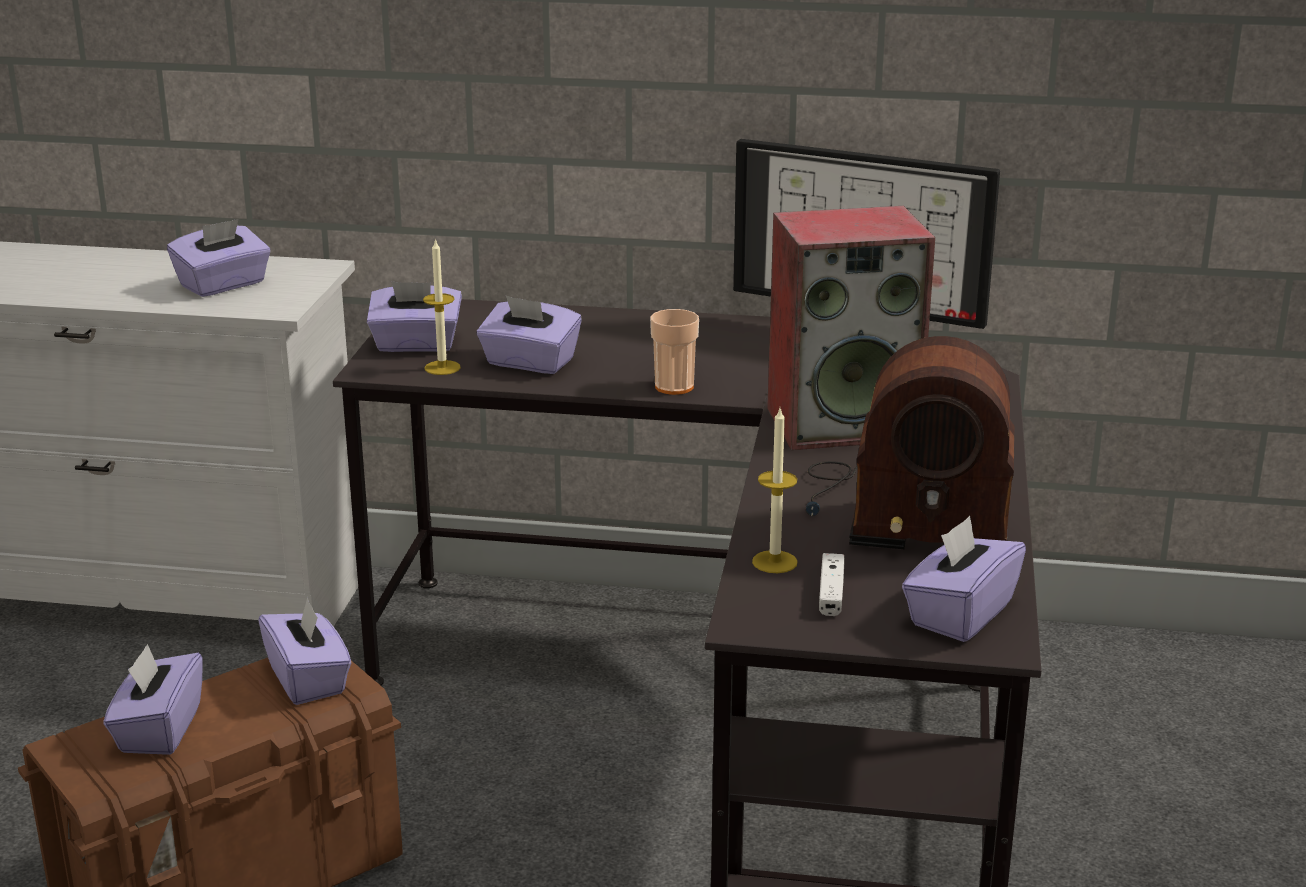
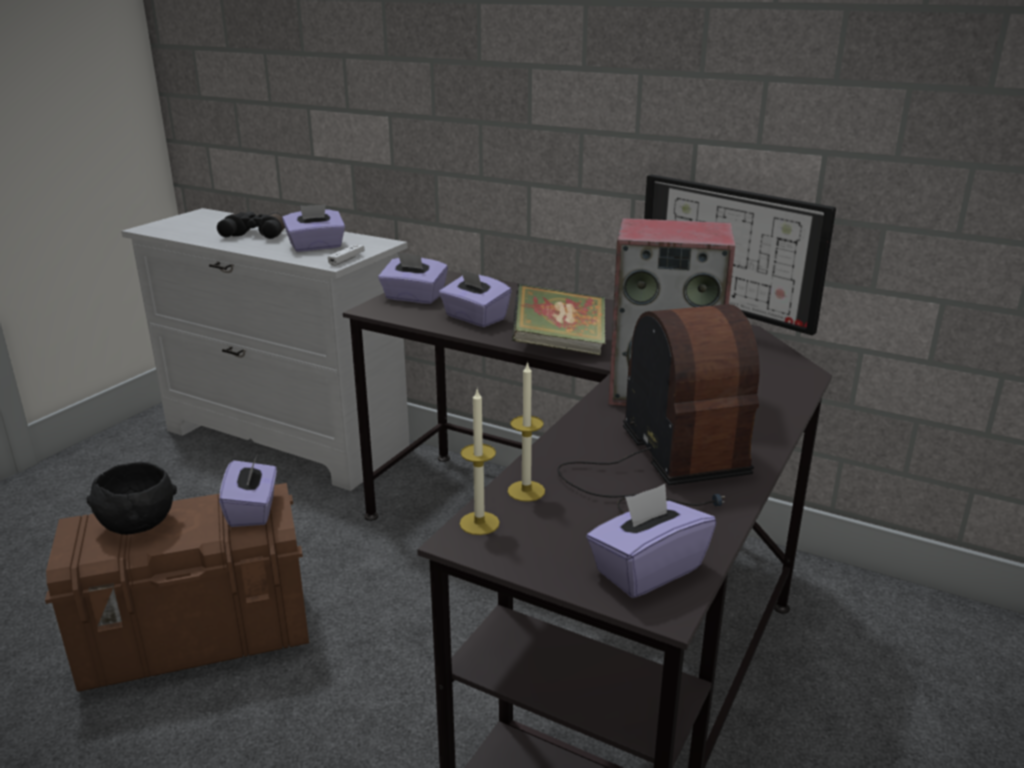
camera: 20 degrees right, 0 degrees up
purple tissue box [104,644,203,755] -> black bowl [87,462,177,535]
candle [423,238,461,375] -> candle moved to [460,389,500,535]
cup [650,309,699,395] -> book [512,284,606,355]
radio [806,336,1015,549] -> radio turned 135 degrees counterclockwise [557,304,760,514]
white game controller [819,553,844,616] -> white game controller moved to [328,244,364,266]
none -> black binoculars [217,212,285,239]

